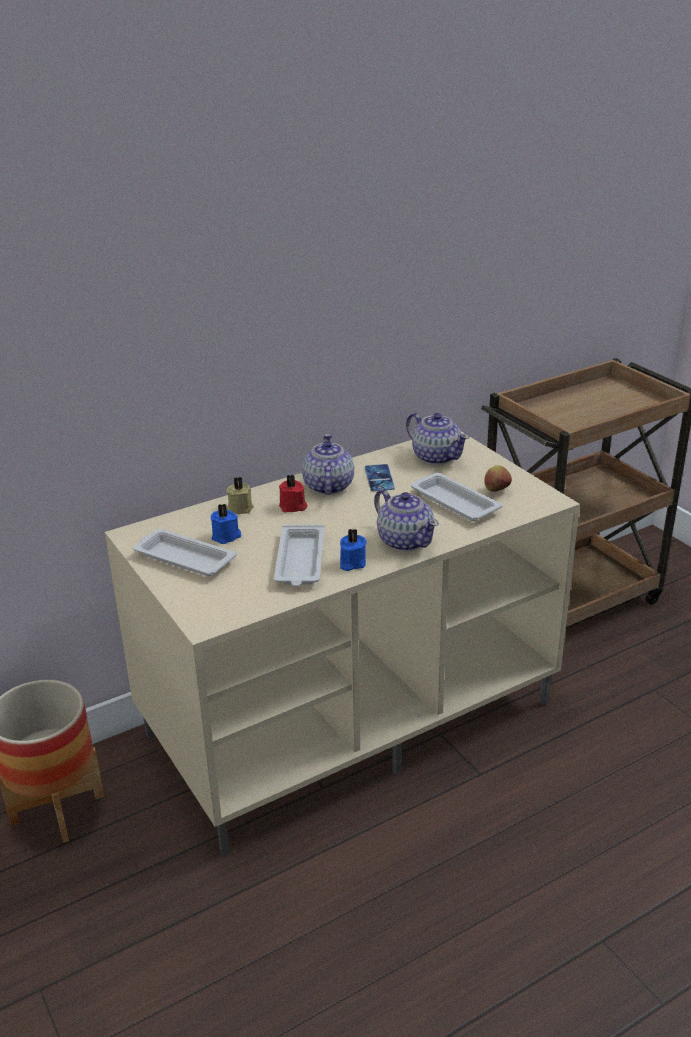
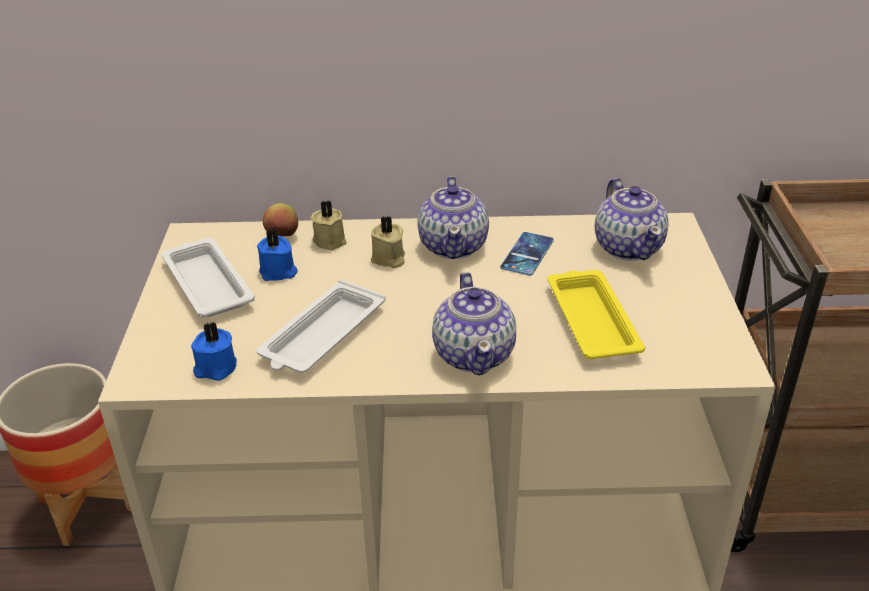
camera: 30 degrees right, 5 degrees up
red candle [279,474,307,512] -> beige candle [371,216,405,268]
teapot [302,434,354,495] -> teapot turned 150 degrees clockwise [417,176,489,259]
blue candle [340,529,367,571] -> blue candle moved to [191,322,237,381]
white tray [411,473,503,521] -> yellow tray [547,270,645,359]
apple [484,465,512,492] -> apple moved to [263,203,298,236]

